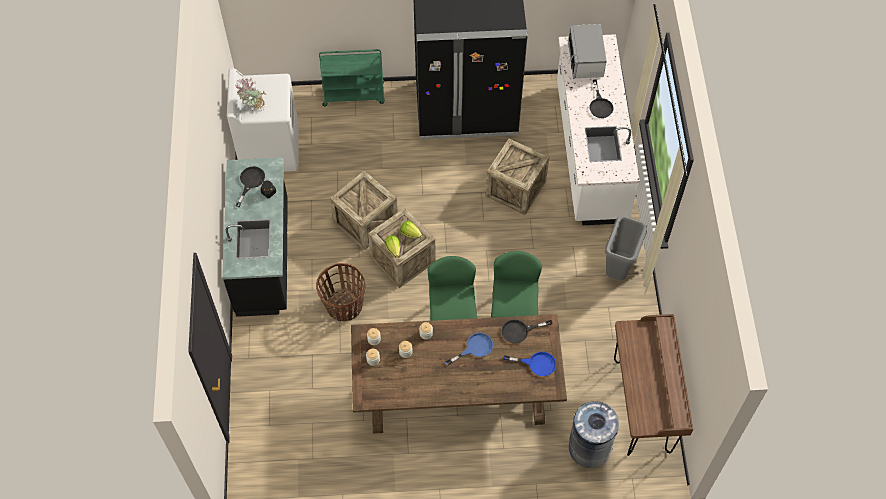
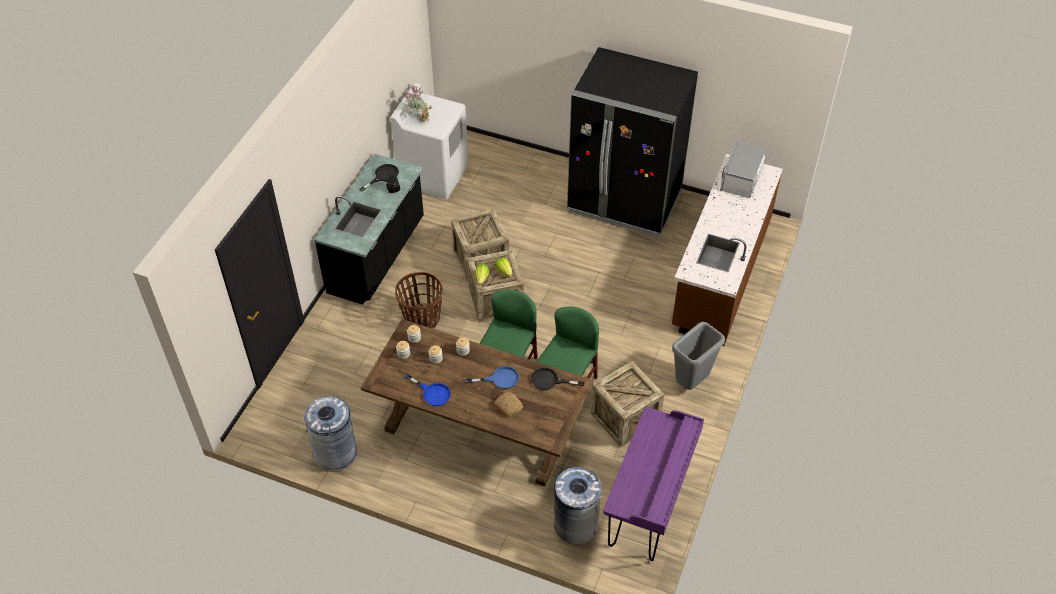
camera: 25 degrees right, 10 degrees down
green cart [319,49,385,106] -> none
crate [485,138,549,215] -> crate moved to [590,361,665,447]
blue frying pan [503,352,556,376] -> blue frying pan moved to [405,374,451,406]
white counter [557,34,640,225] -> brown counter [672,154,783,346]
black frying pan [589,80,614,118] -> none
brown desk [614,314,693,456] -> purple desk [603,407,704,561]
none -> grey trash can [304,396,357,472]
none -> bread [494,392,523,417]

